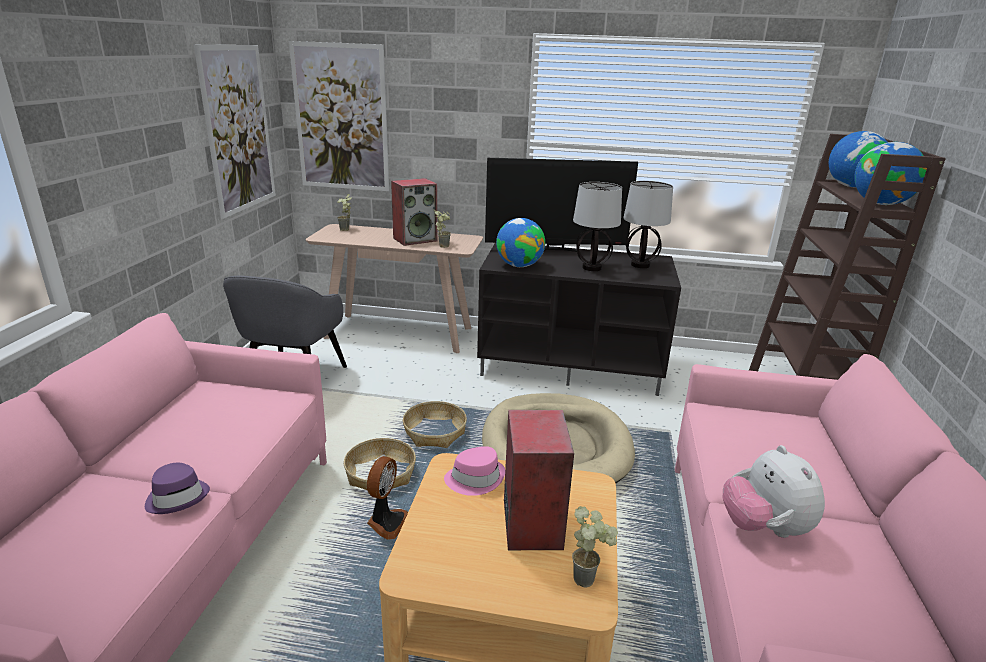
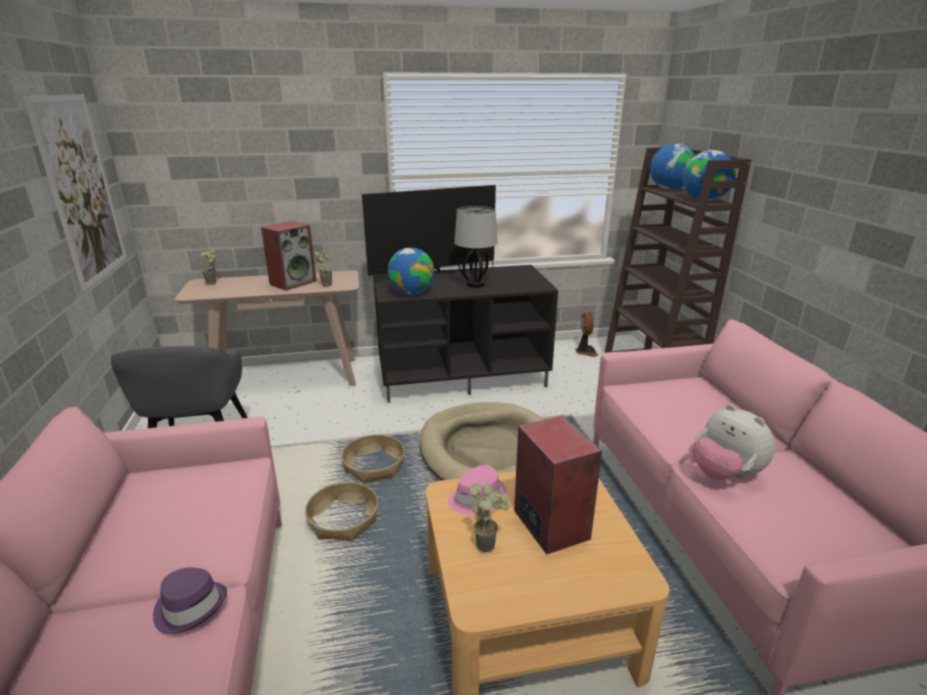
camera: 20 degrees left, 0 degrees up
picture [289,41,389,191] -> none
fan [367,456,408,540] -> fan moved to [575,312,598,357]
potted plant [572,506,618,588] -> potted plant moved to [470,483,510,552]
table lamp [623,181,673,268] -> none

